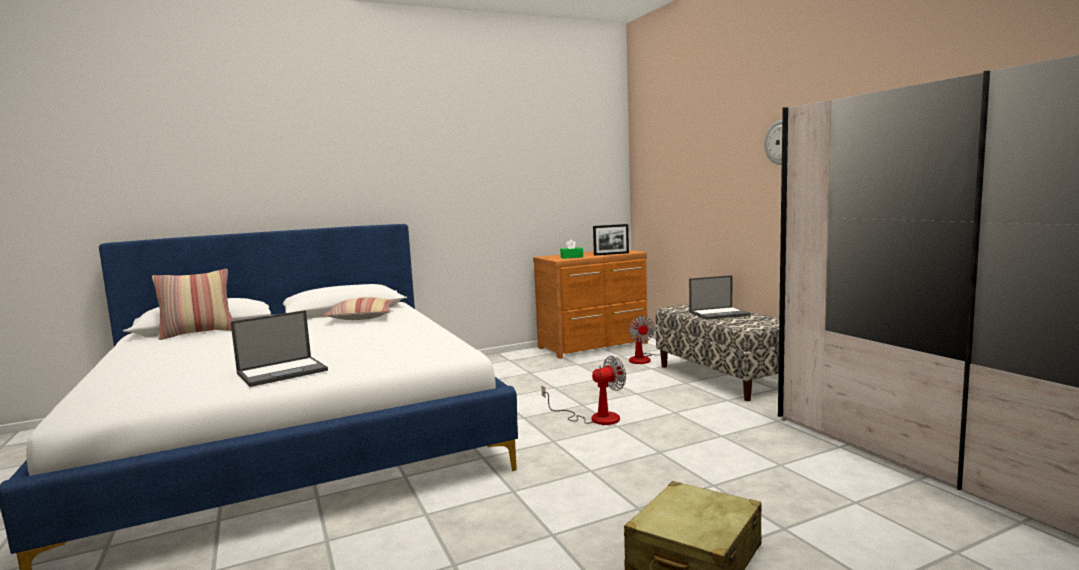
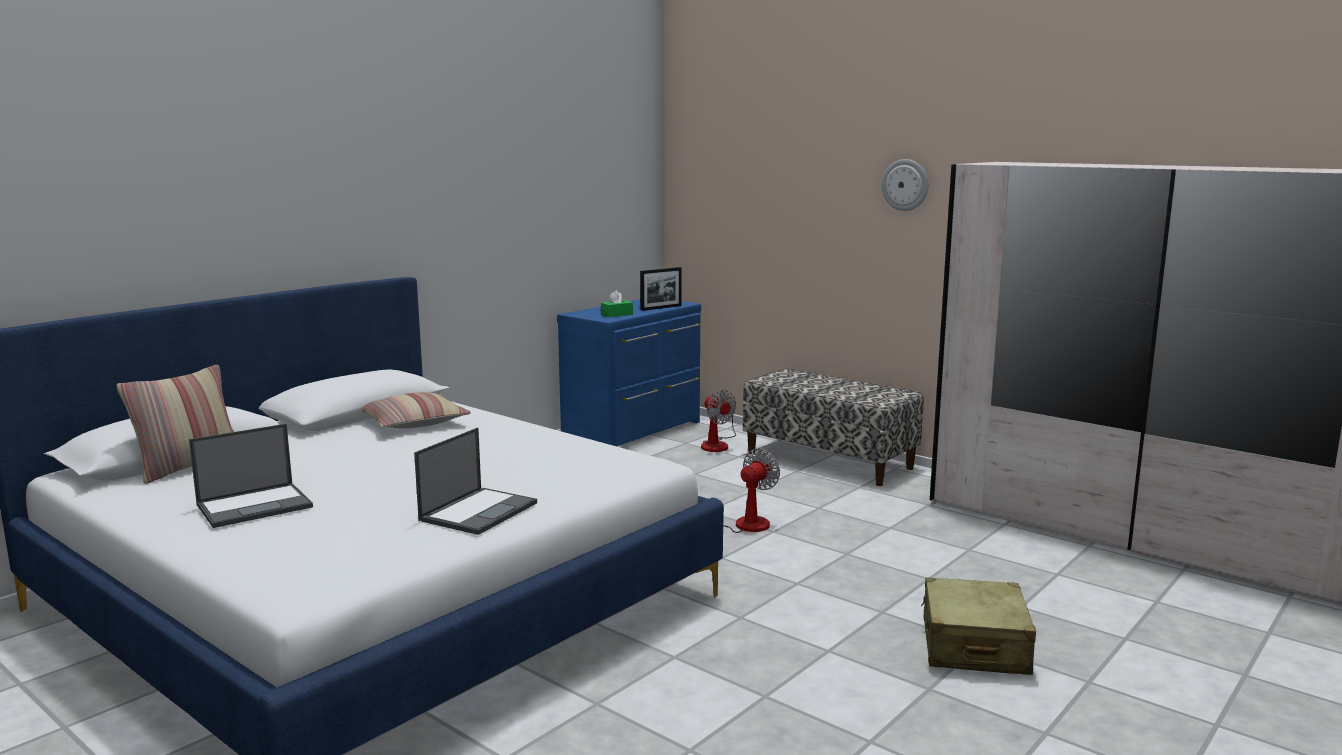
camera: 25 degrees left, 5 degrees up
brown dresser [533,250,648,359] -> blue dresser [557,299,701,446]
laptop [689,275,751,320] -> laptop moved to [189,424,313,528]

